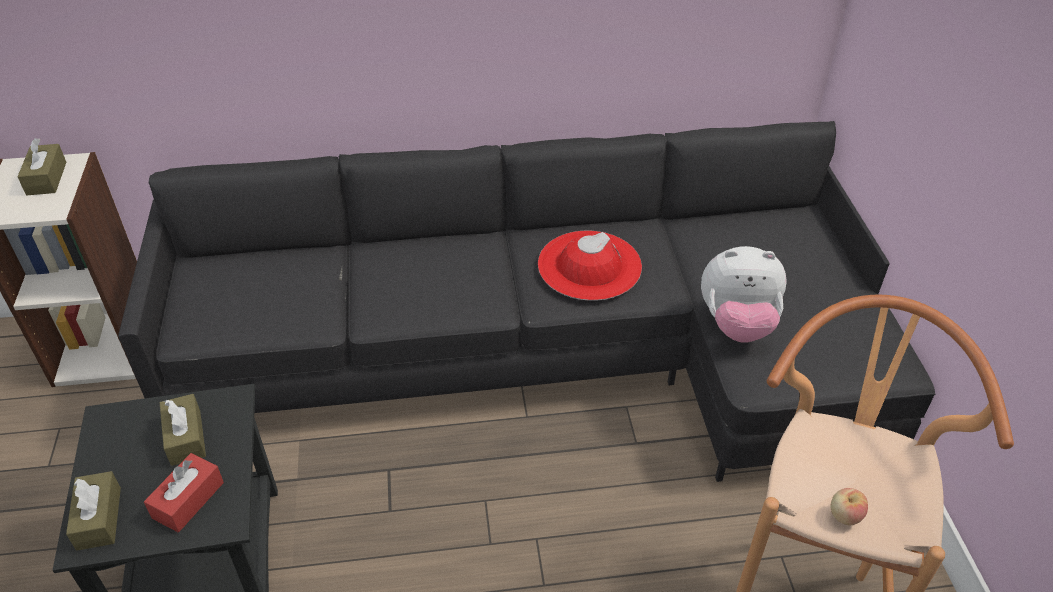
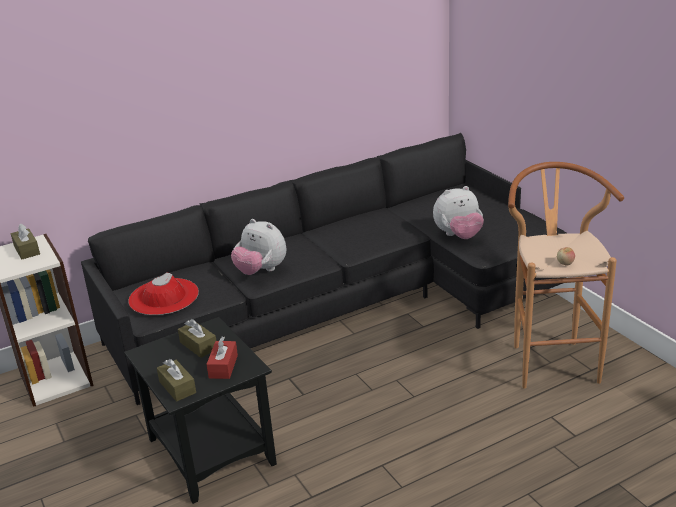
camera: 20 degrees left, 15 degrees down
red hat [538,231,642,301] -> red hat moved to [128,272,199,315]
none -> plush toy [231,219,286,275]

